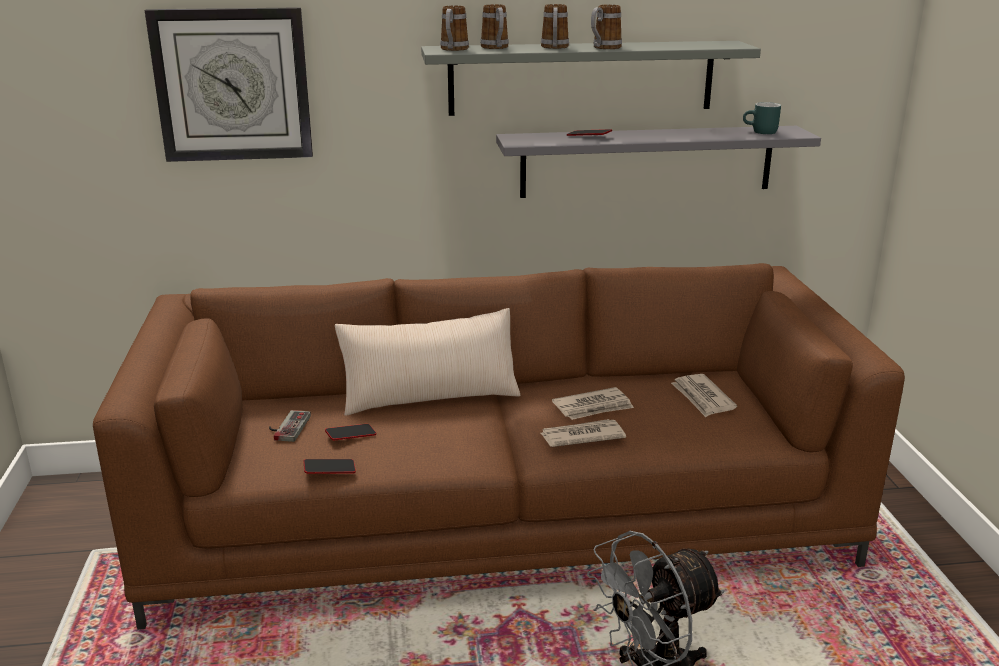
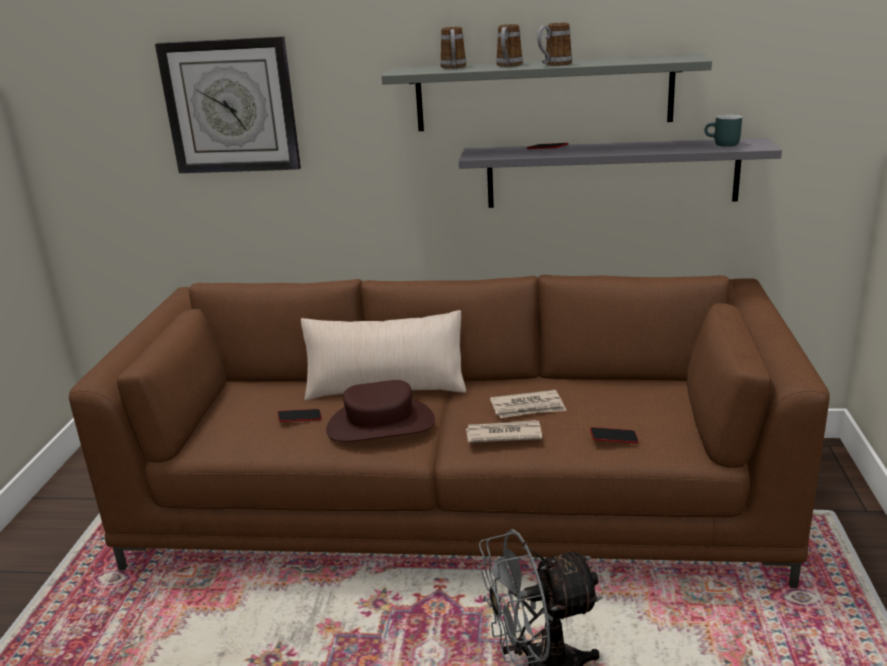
camera: 15 degrees right, 0 degrees up
game controller [269,410,311,442] -> none
phone [304,459,356,474] -> phone moved to [590,427,639,443]
mug [440,5,469,51] -> none
newspaper [671,374,737,417] -> none
none -> brown hat [326,380,435,442]

